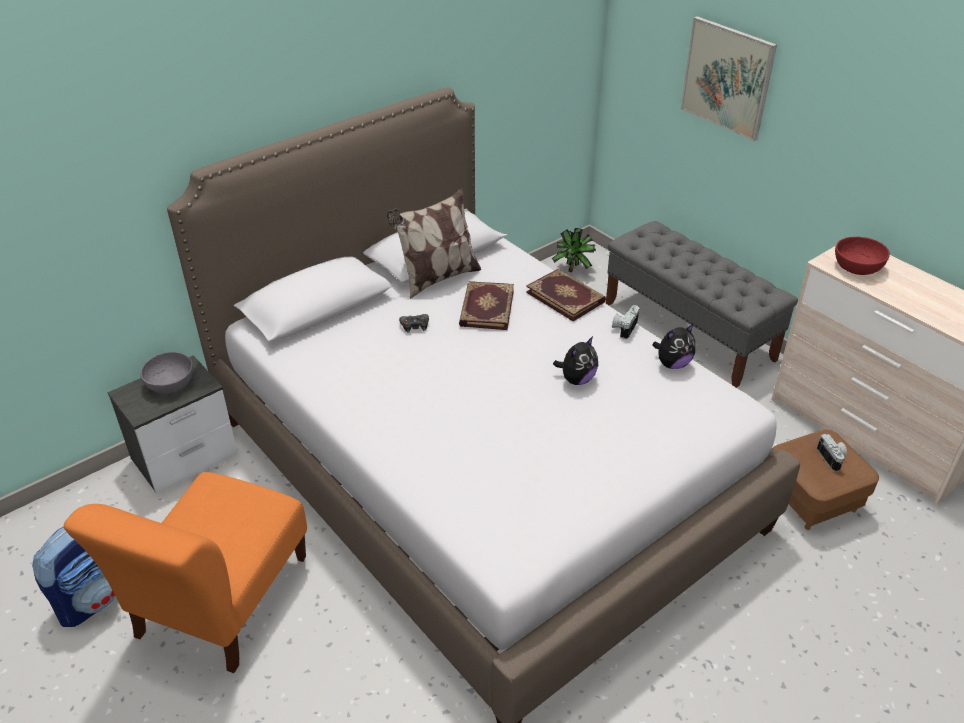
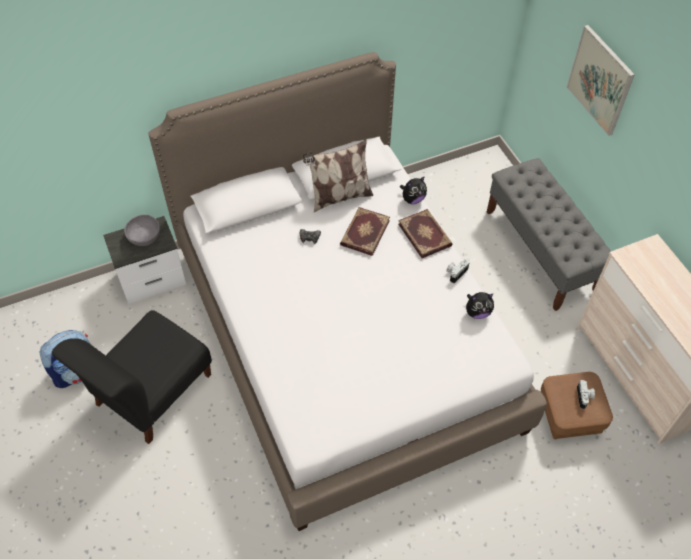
camera: 15 degrees right, 15 degrees up
orange chair [64,472,307,673] -> black chair [52,310,212,444]
potted plant [552,228,596,272] -> none
plush toy [553,336,598,385] -> plush toy moved to [400,176,427,204]
red bowl [835,237,890,275] -> none

